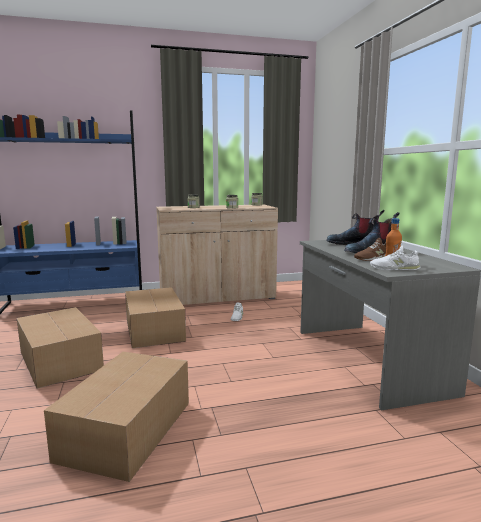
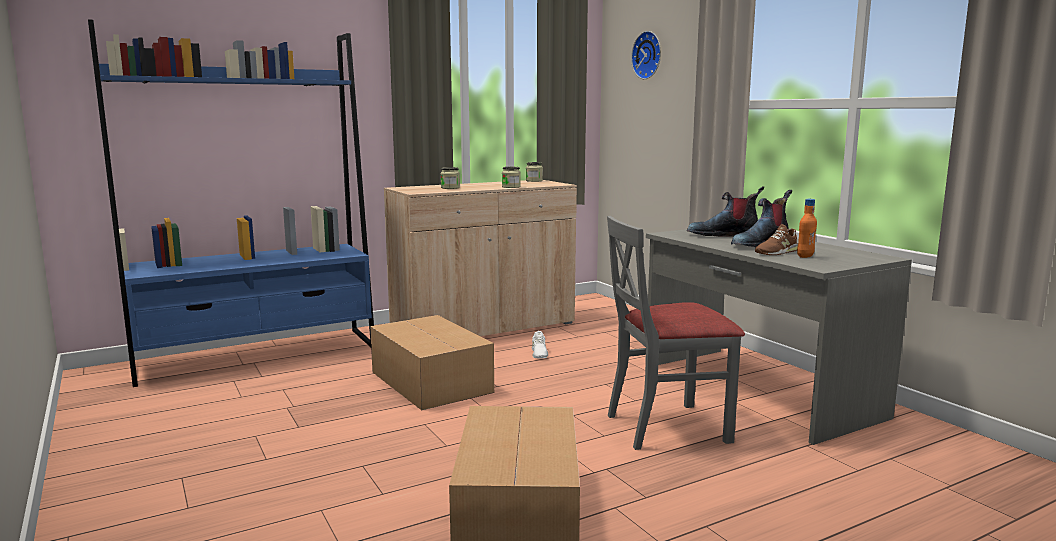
camera: 15 degrees left, 0 degrees up
cardboard box [17,307,104,389] -> none
white shoe [370,245,421,270] -> none
none -> grey chair [607,216,745,450]
none -> wall clock [631,31,661,79]

